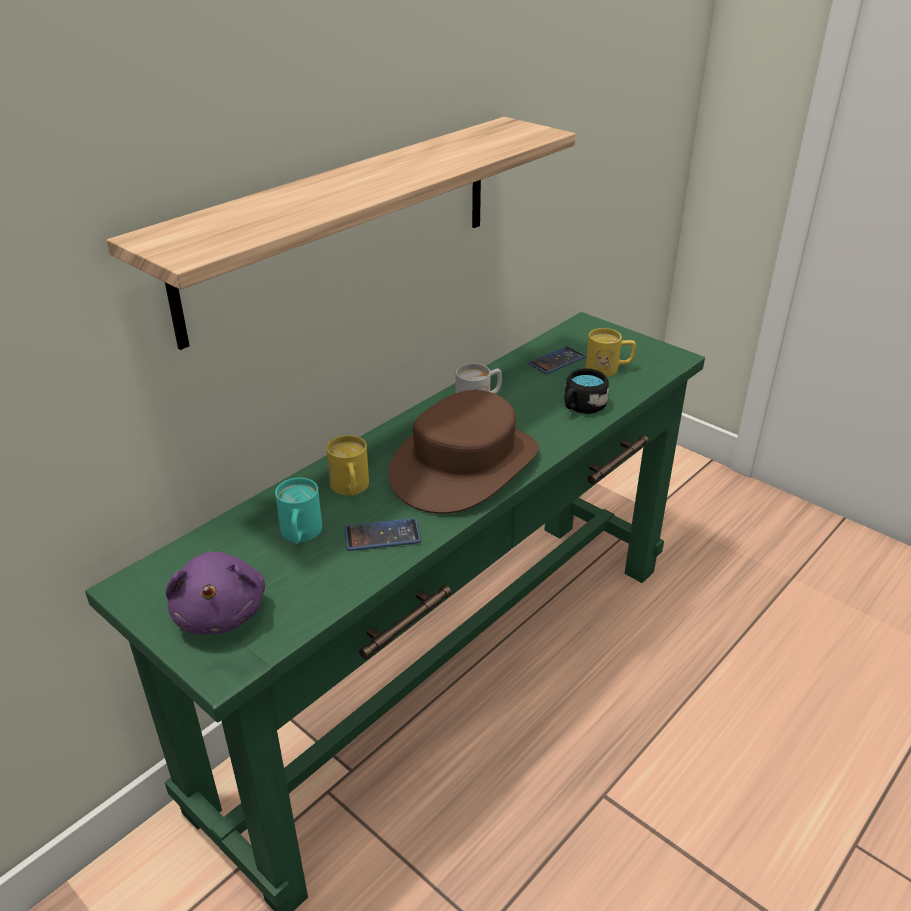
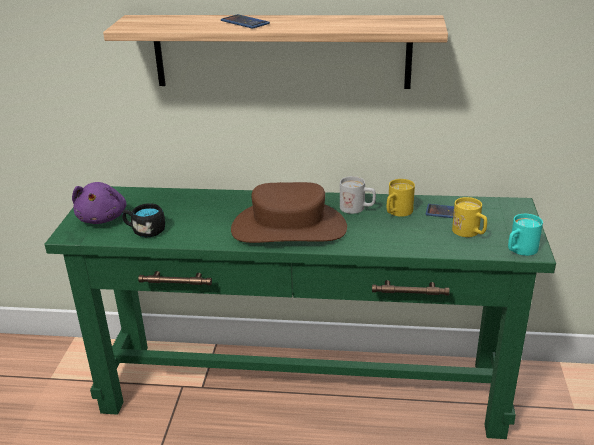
camera: 55 degrees right, 5 degrees down
purple plush toy [166,552,265,635] -> purple plush toy turned 45 degrees counterclockwise [72,182,127,224]
turquoise mug [275,478,322,544] -> turquoise mug moved to [508,214,543,256]
yellow mug [326,435,369,495] -> yellow mug moved to [387,179,415,217]
phone [344,518,422,551] -> phone moved to [221,14,270,29]
black mug [564,368,609,414] -> black mug moved to [122,203,165,237]

